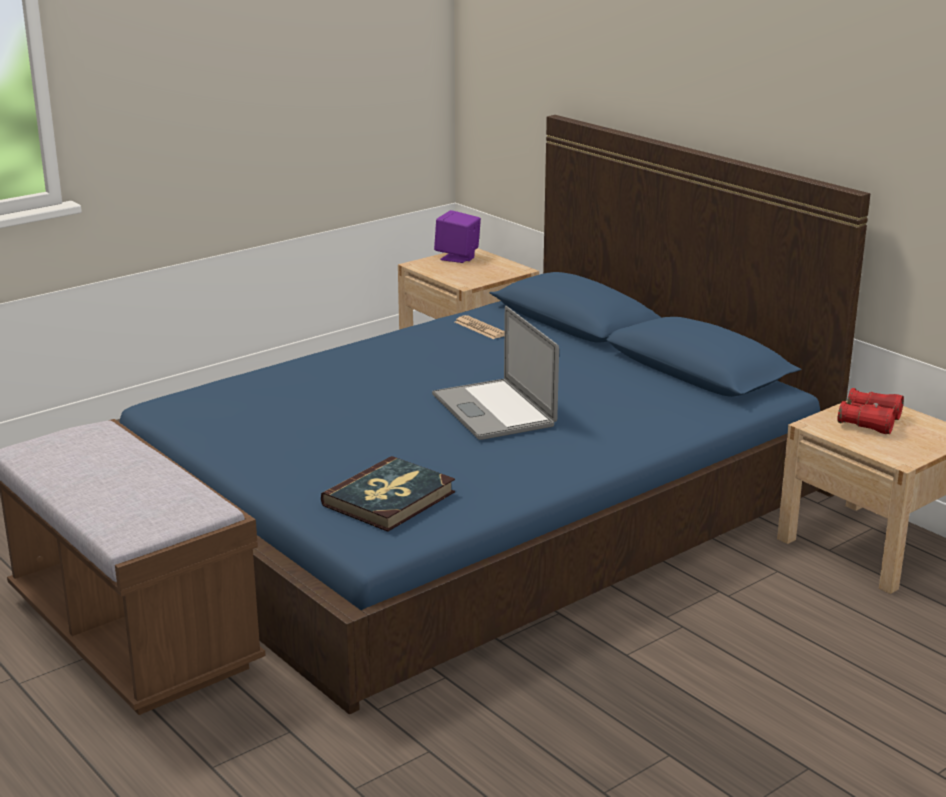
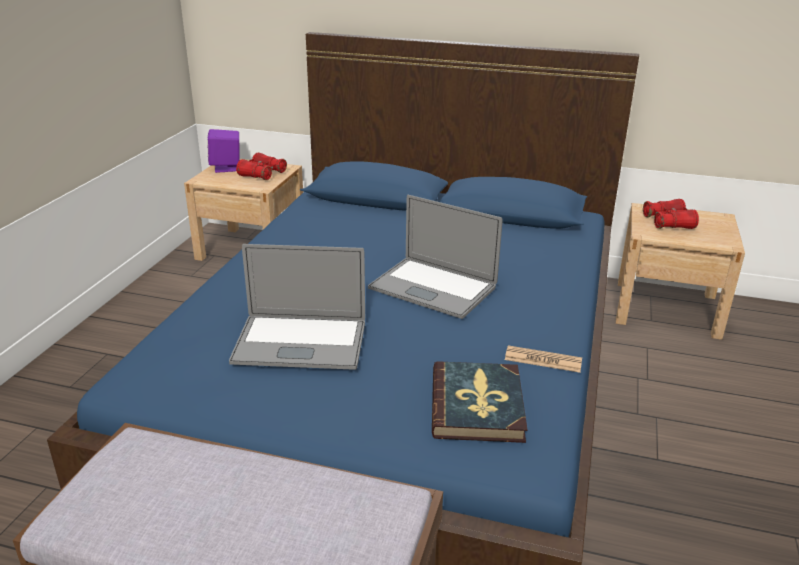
camera: 35 degrees left, 5 degrees up
newspaper [455,315,504,339] -> newspaper moved to [505,345,582,373]
none -> laptop [229,244,365,370]
none -> red binoculars [236,153,287,180]

